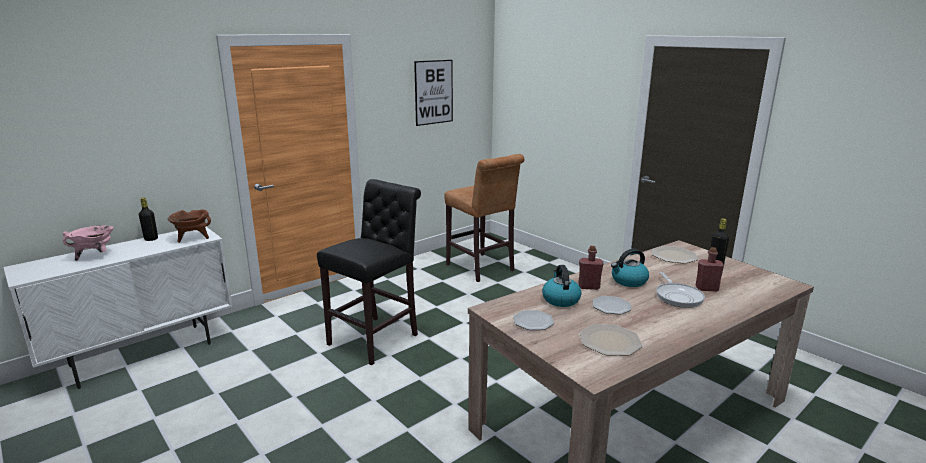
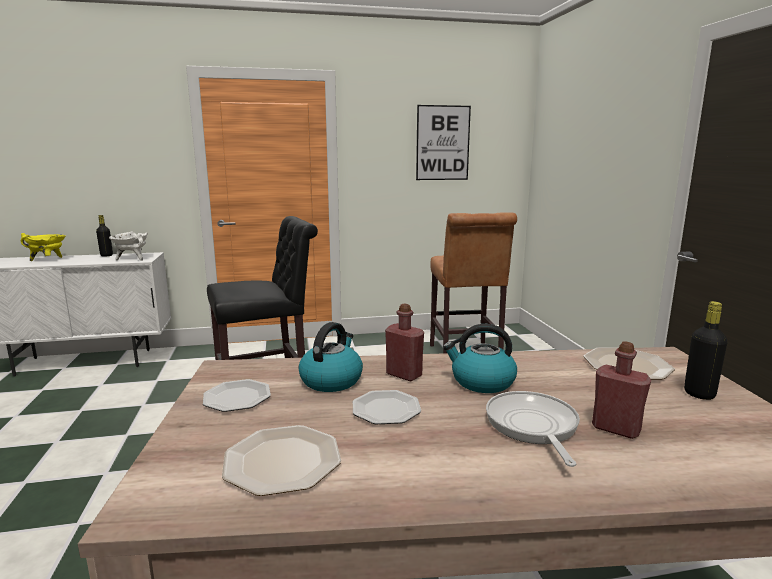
camera: 30 degrees right, 5 degrees down
pink cooking pot [63,225,114,261] -> yellow cooking pot [20,233,66,261]
brown cooking pot [168,210,211,243] -> white cooking pot [109,231,148,261]
frying pan [656,272,705,308] -> frying pan turned 150 degrees clockwise [486,391,580,467]

